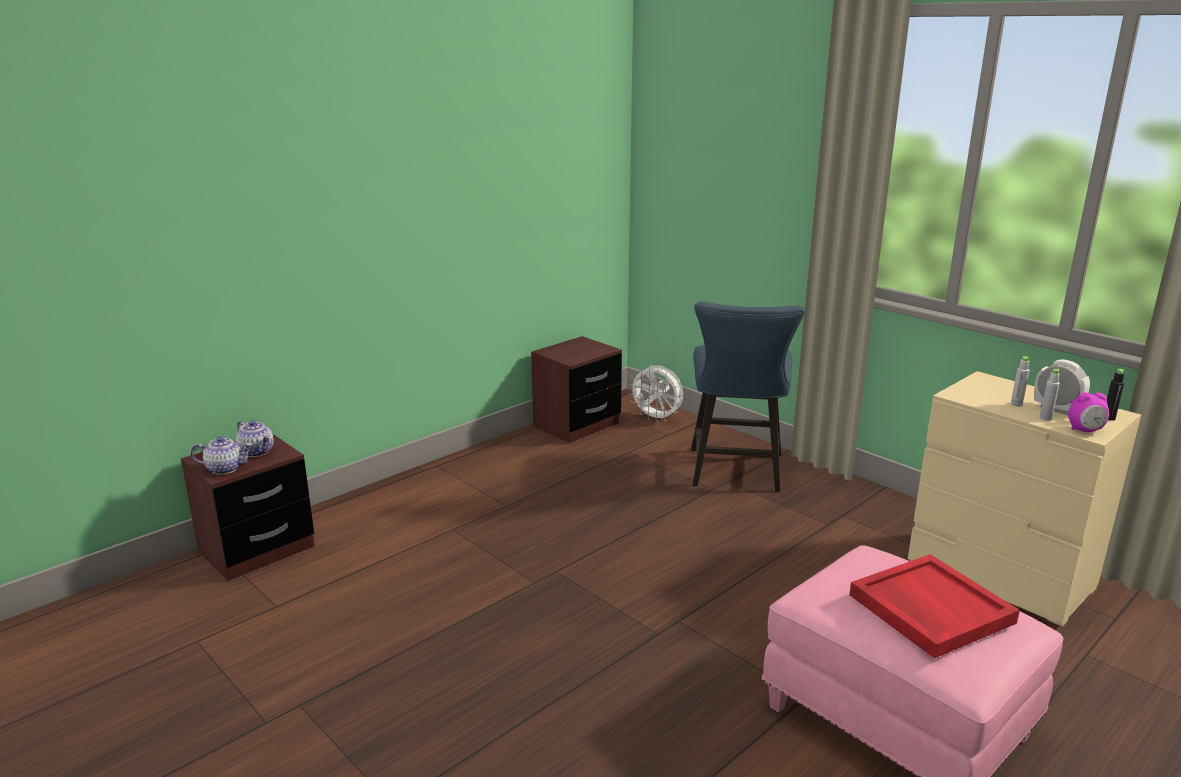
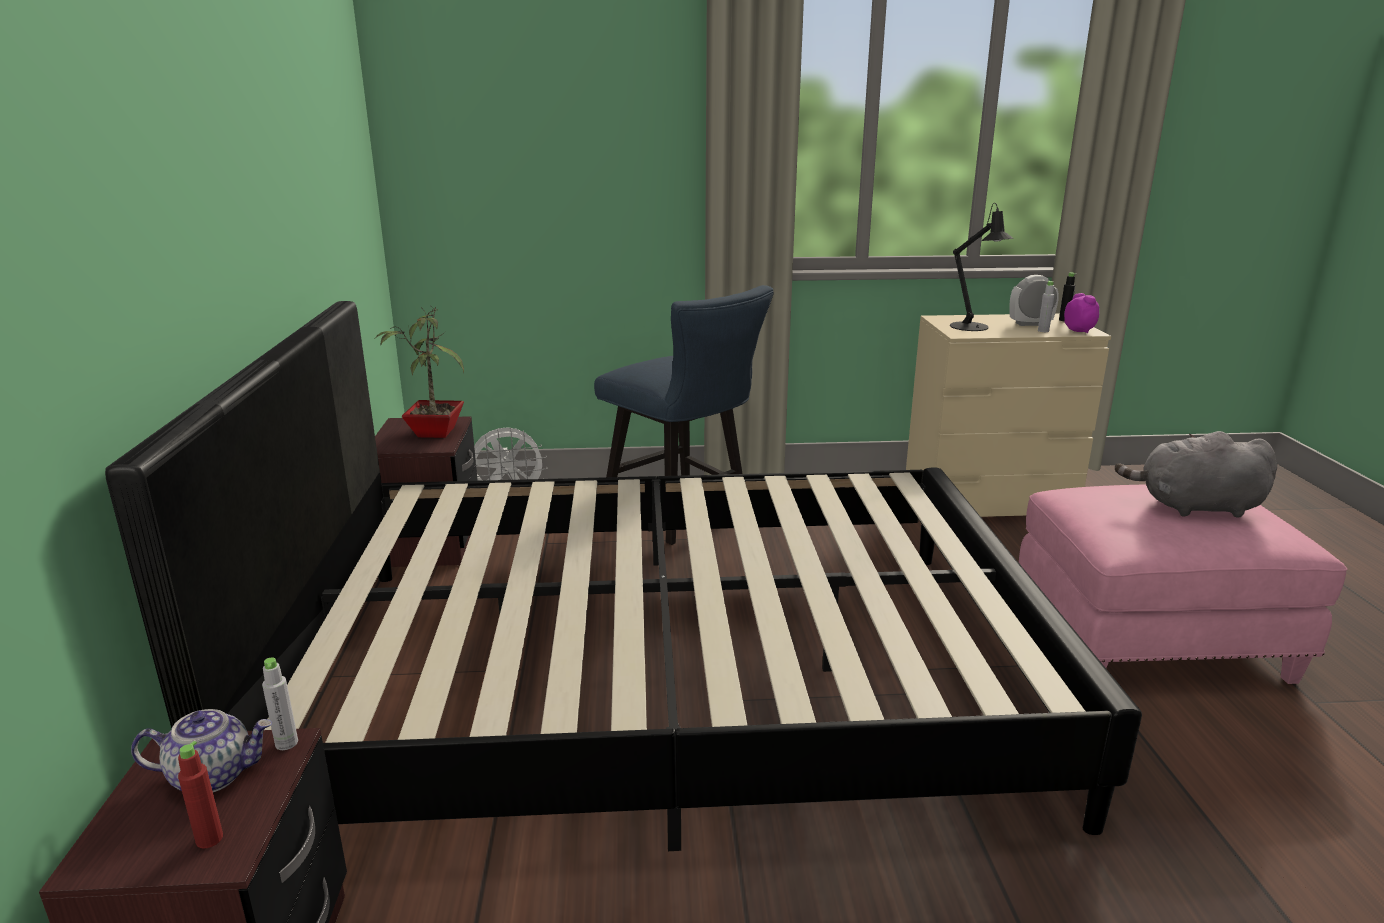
camera: 50 degrees left, 0 degrees up
teapot [190,436,253,475] -> red bottle [178,741,223,849]
red tray [849,554,1020,658] -> grey plush toy [1115,431,1277,517]
grey bottle [1011,356,1029,407] -> grey bottle moved to [262,658,298,750]
alarm clock [1068,392,1109,432] -> alarm clock turned 60 degrees counterclockwise [1064,293,1100,333]
none -> black bed [105,301,1142,851]
none -> potted plant [373,307,464,438]
none -> black table lamp [950,203,1013,331]

